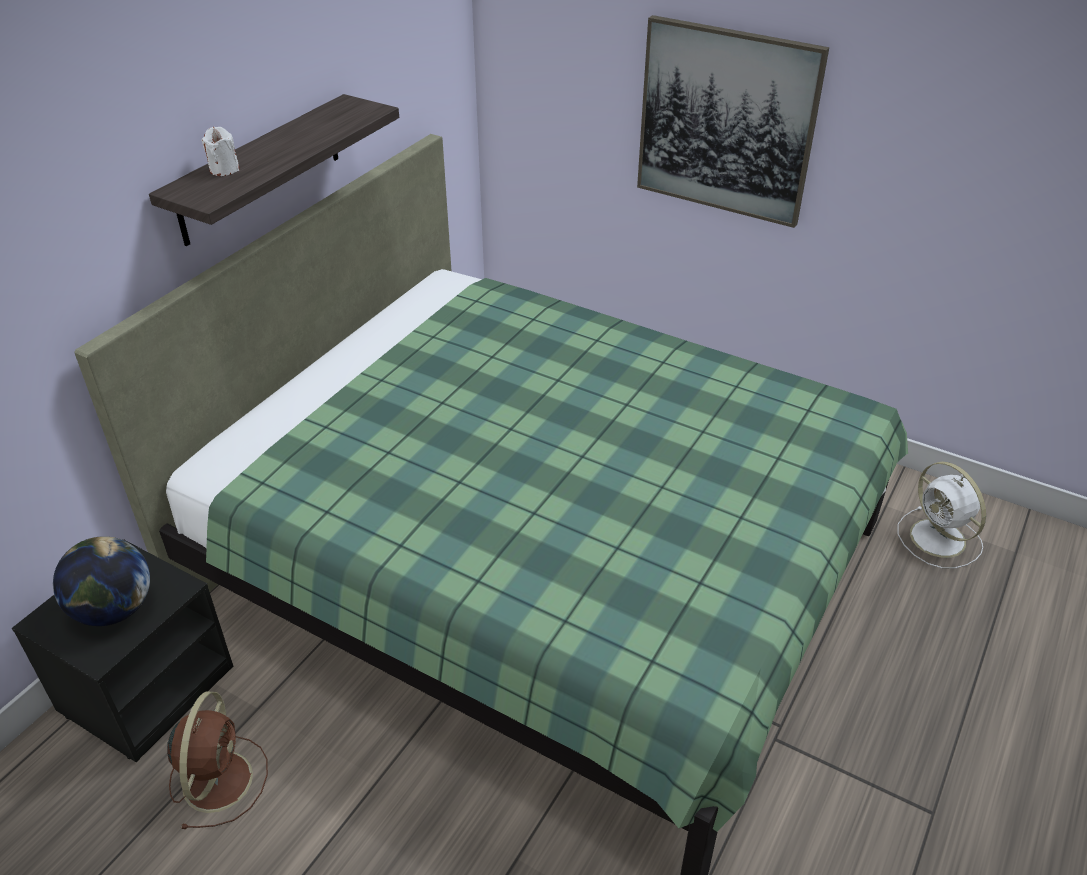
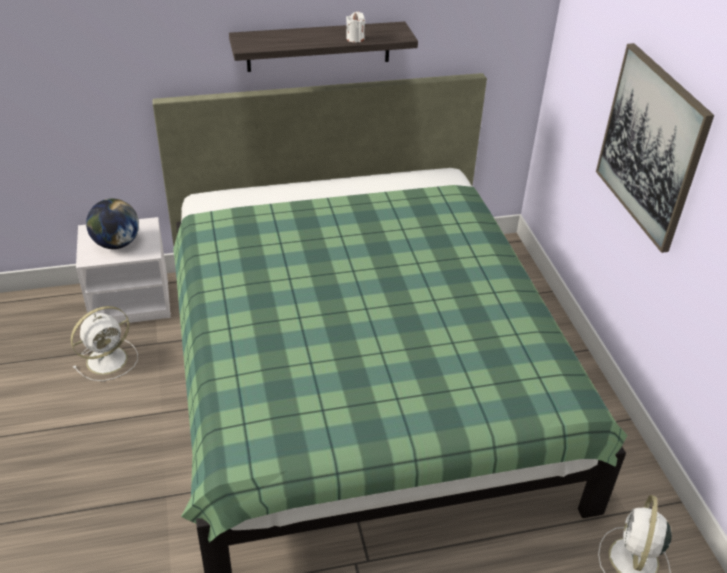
camera: 45 degrees right, 0 degrees up
black nightstand [12,540,234,763] -> white nightstand [76,217,171,323]
brown fan [167,691,268,829] -> white fan [71,306,138,381]
white candle [201,127,239,176] -> white candle moved to [346,12,365,43]

